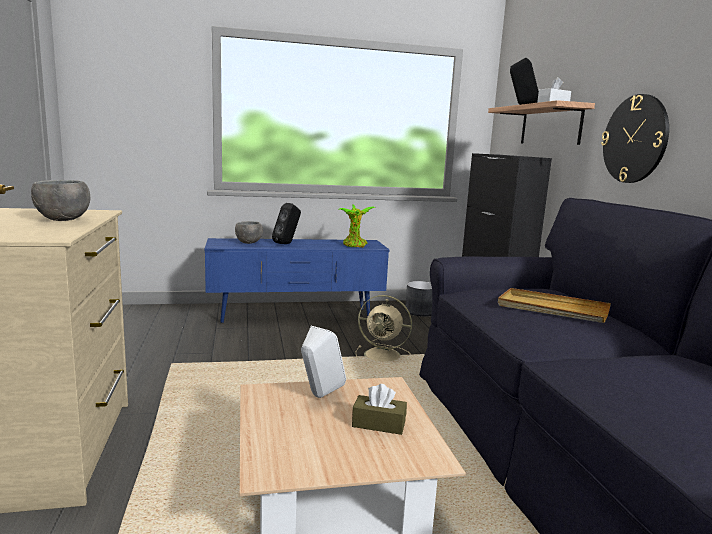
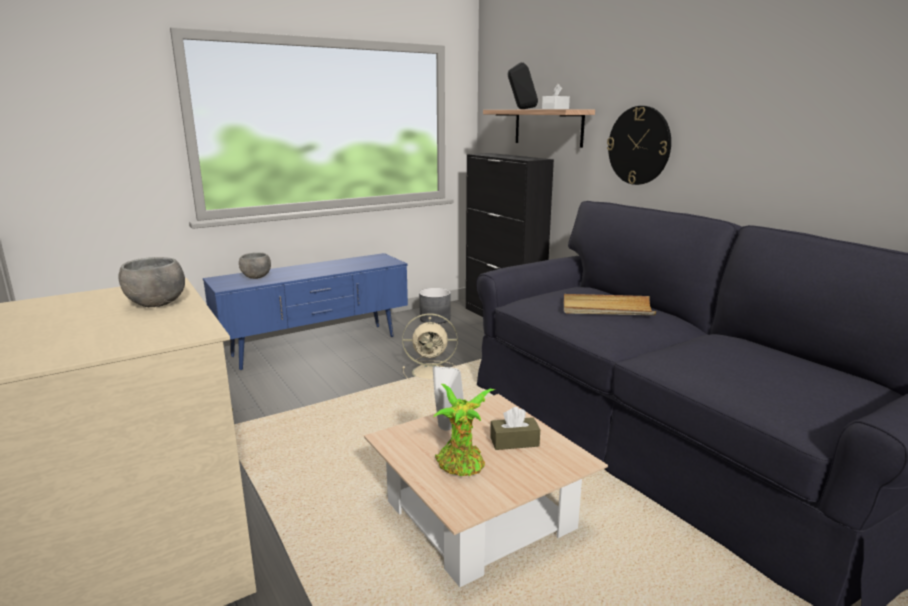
camera: 20 degrees left, 5 degrees up
black speaker [272,203,301,244] -> none
potted plant [338,205,376,248] -> potted plant moved to [434,384,496,476]

